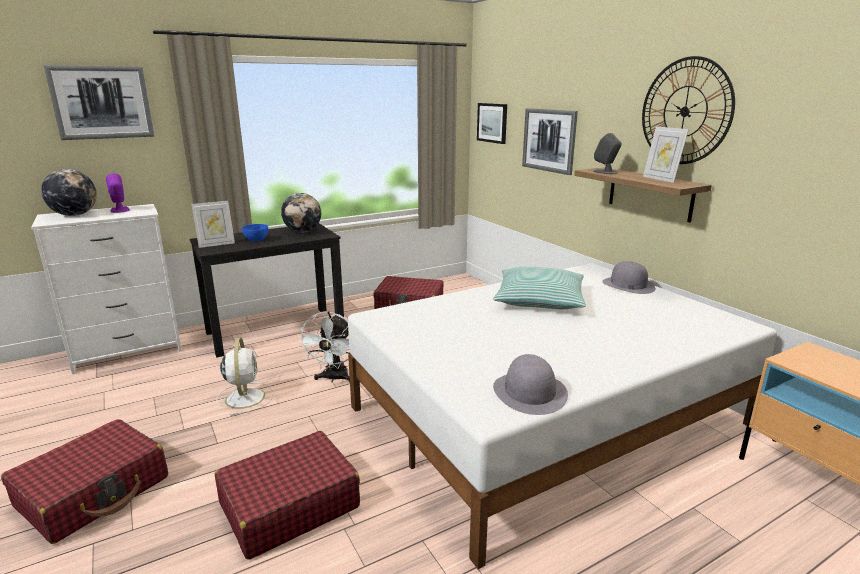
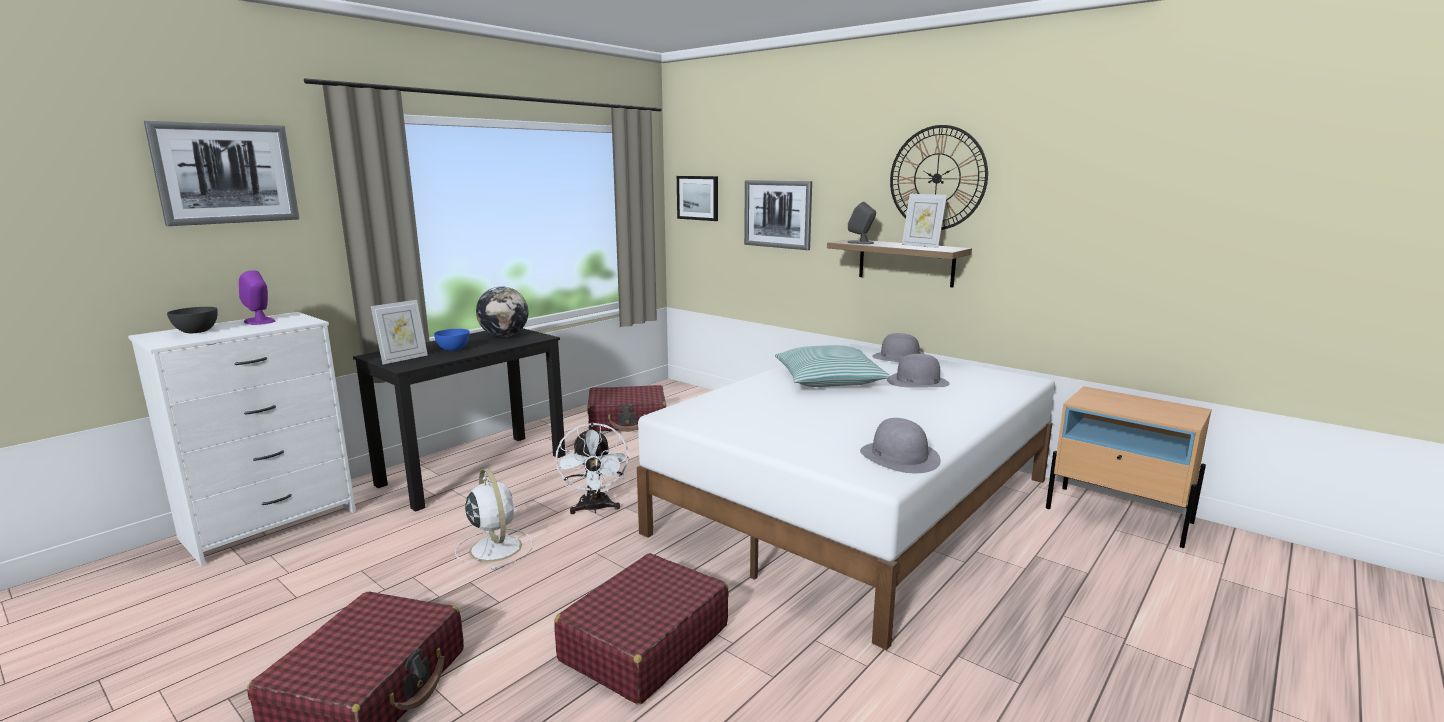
camera: 20 degrees left, 5 degrees down
globe [41,169,97,216] -> grey bowl [167,307,218,333]
none -> grey hat [887,354,950,388]

